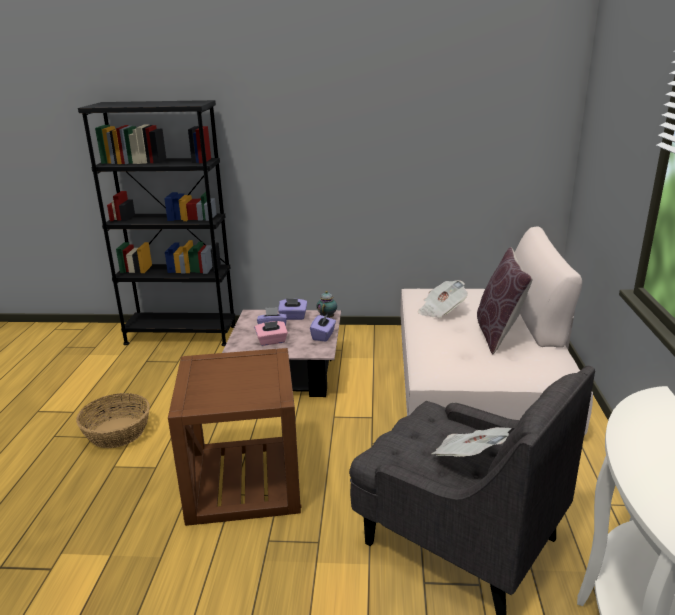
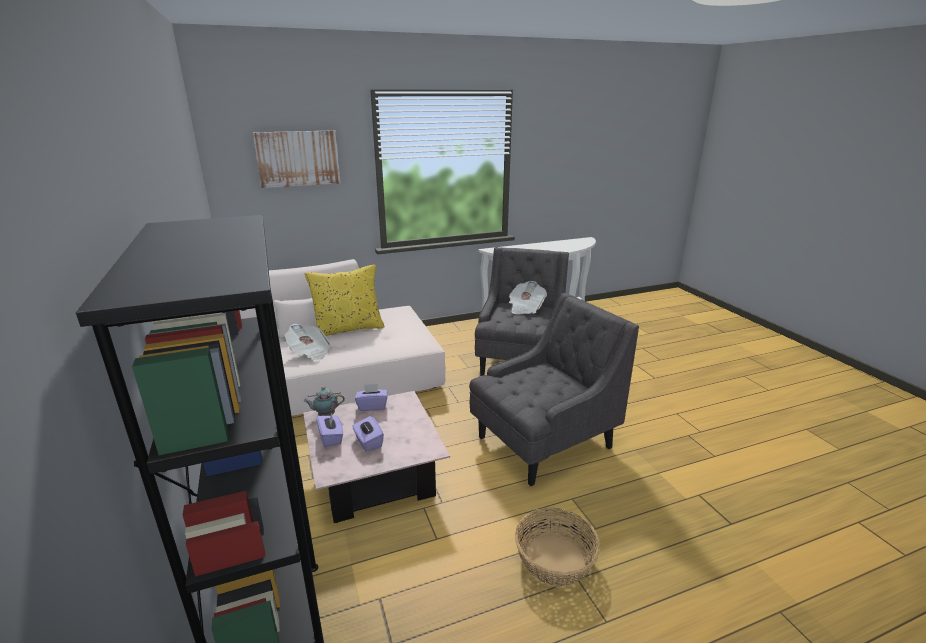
camera: 115 degrees left, 0 degrees up
brown side table [168,348,302,526] -> grey armchair [469,292,639,486]
pink tissue box [255,321,288,346] -> none
brown pillow [477,247,533,354] -> yellow pillow [305,265,385,336]
none -> picture [253,130,341,188]

